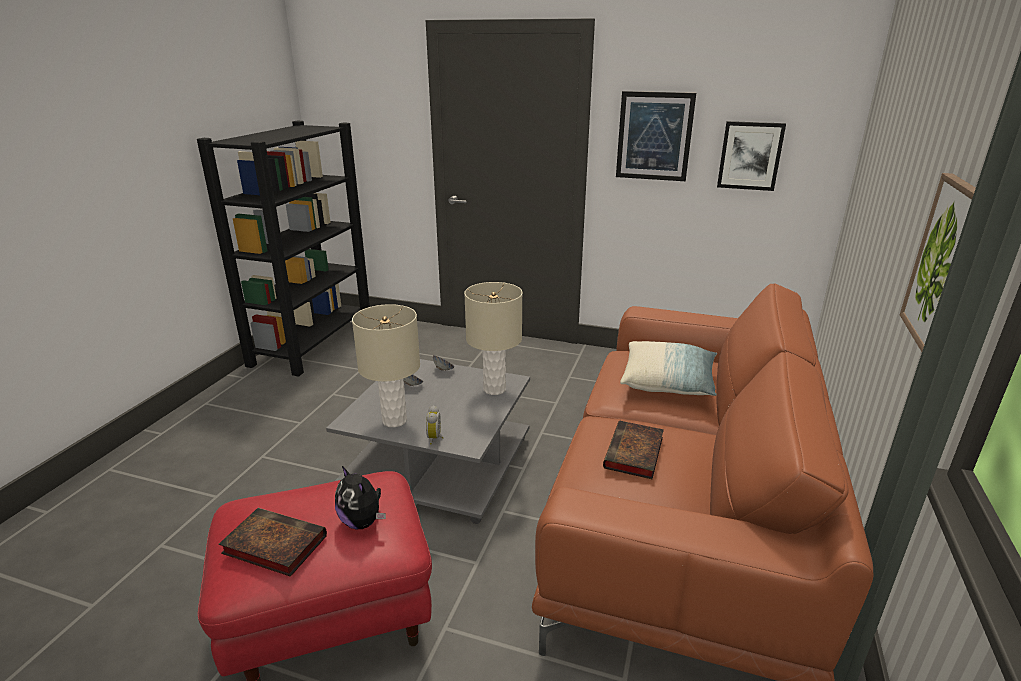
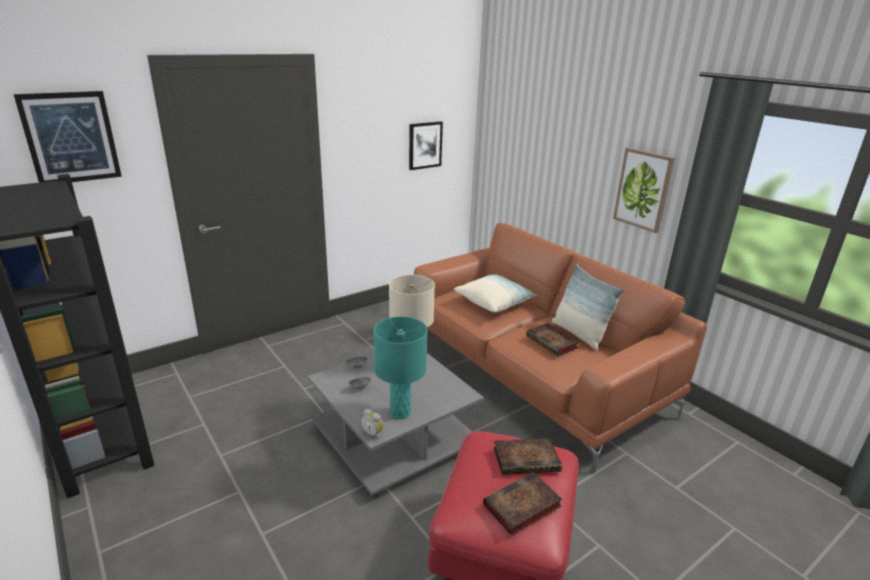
camera: 55 degrees left, 0 degrees up
plush toy [335,466,386,529] -> book [493,438,562,475]
beige table lamp [352,304,420,427] -> turquoise table lamp [374,316,428,419]
alarm clock [426,405,444,445] -> alarm clock moved to [361,409,383,440]
picture [616,91,696,181] -> picture moved to [14,91,122,183]
none -> pillow [551,264,624,350]

